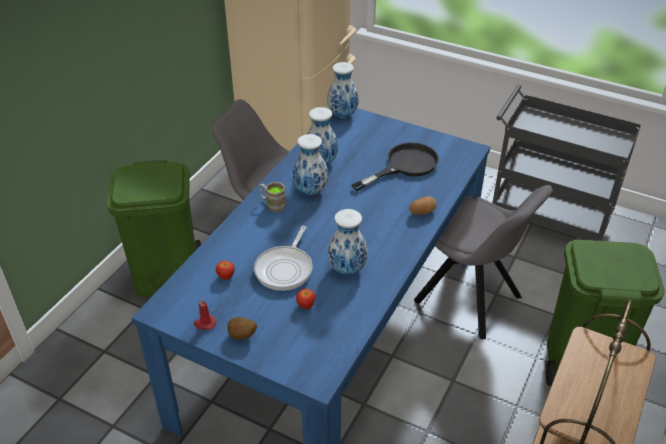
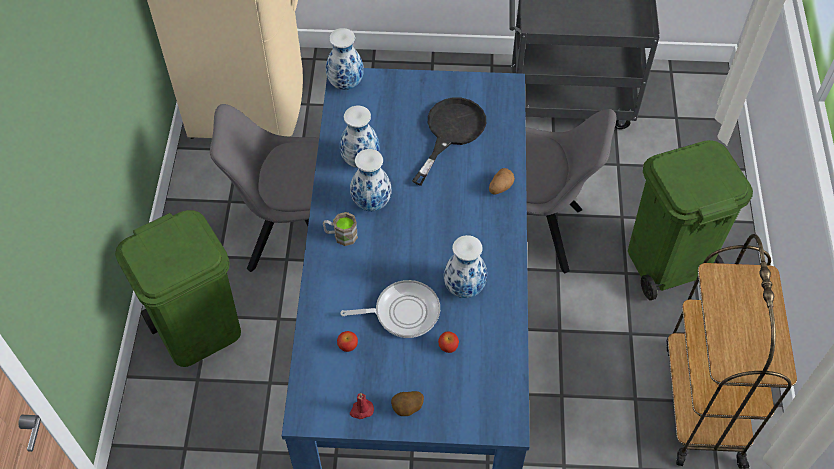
camera: 25 degrees left, 15 degrees up
frying pan [254,226,313,291] -> frying pan turned 90 degrees counterclockwise [340,280,440,338]

